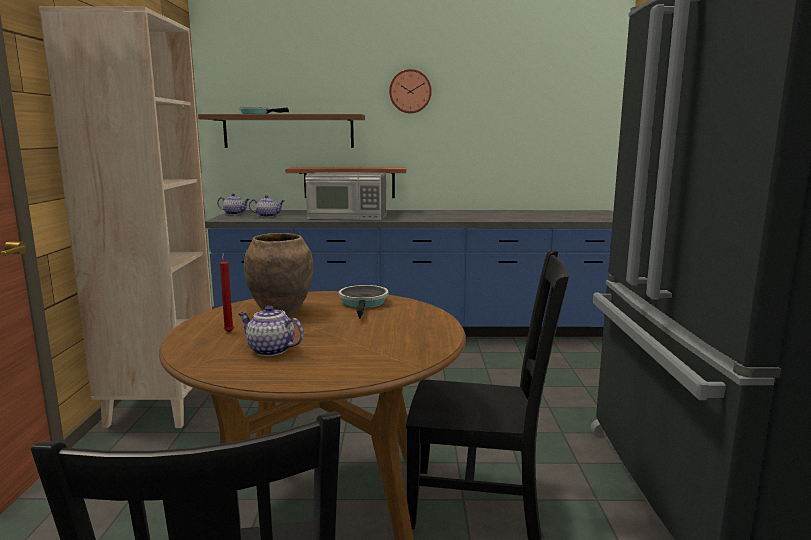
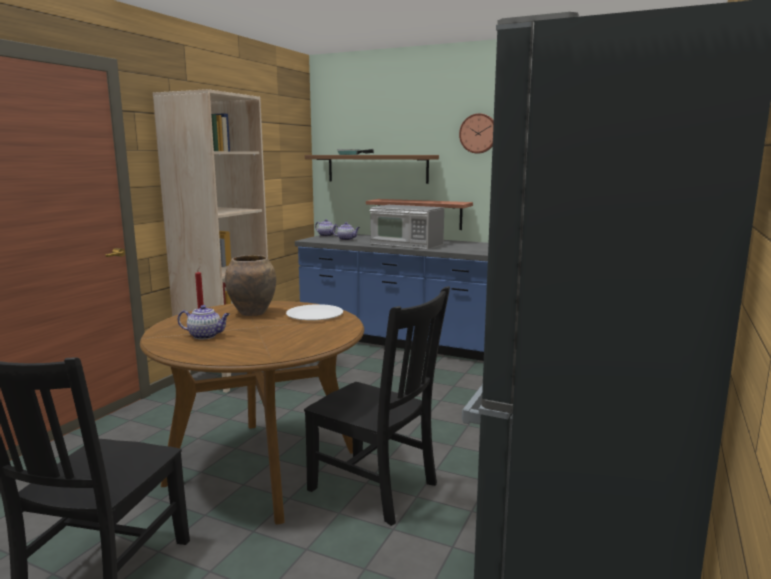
camera: 25 degrees right, 0 degrees up
teapot [238,305,304,356] -> teapot turned 135 degrees clockwise [177,305,230,339]
frying pan [339,285,389,319] -> white plate [286,304,343,320]

